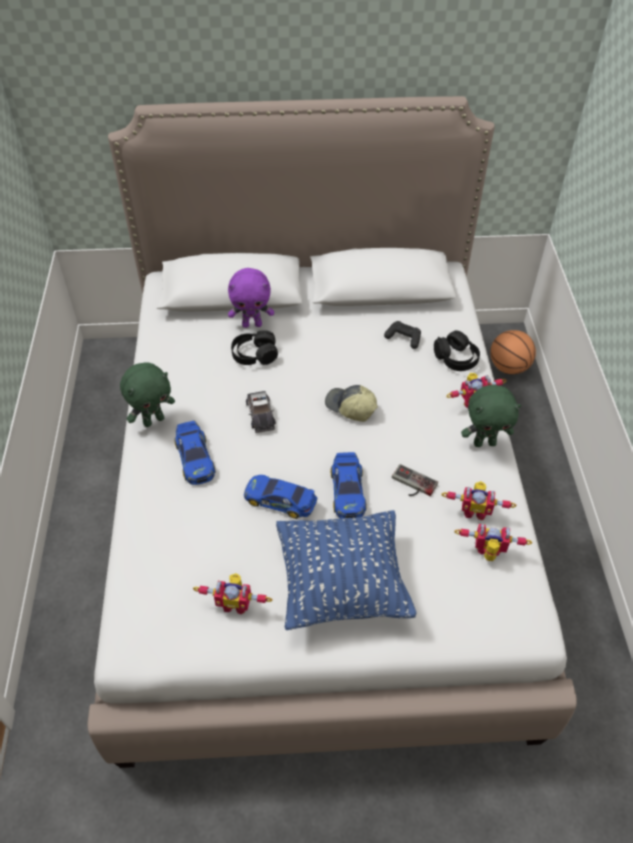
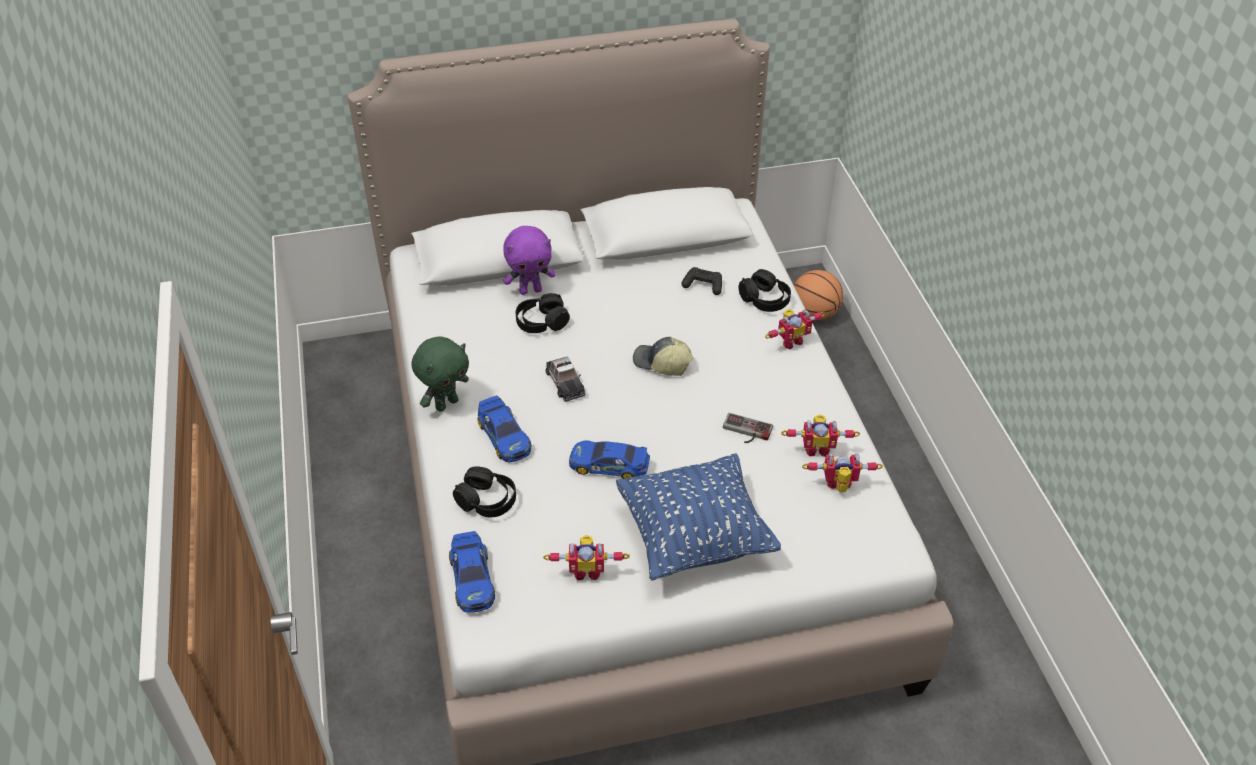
camera: 10 degrees left, 5 degrees down
toy car [330,452,367,518] -> toy car moved to [449,531,495,613]
green plush toy [461,385,521,447] -> none
none -> black headphones [453,466,516,517]

